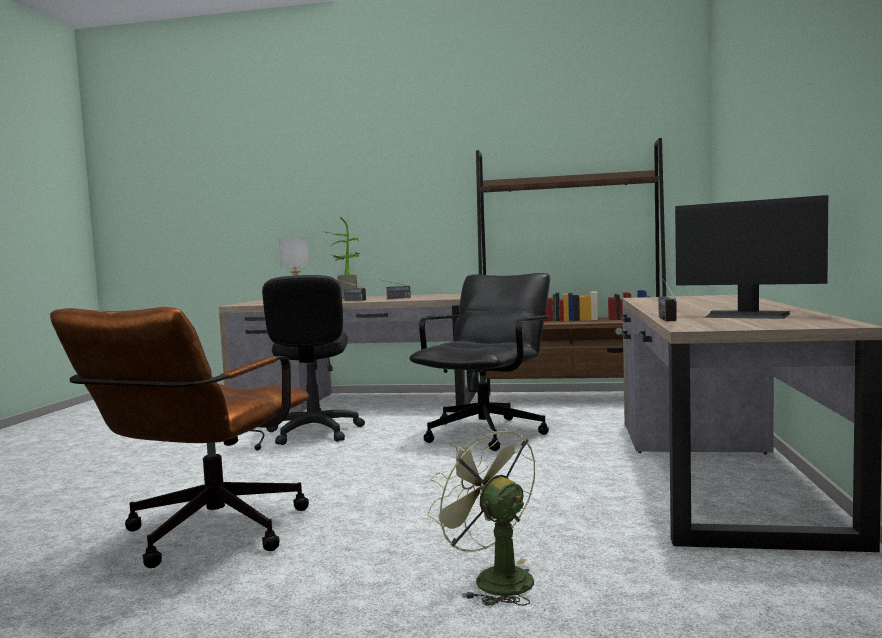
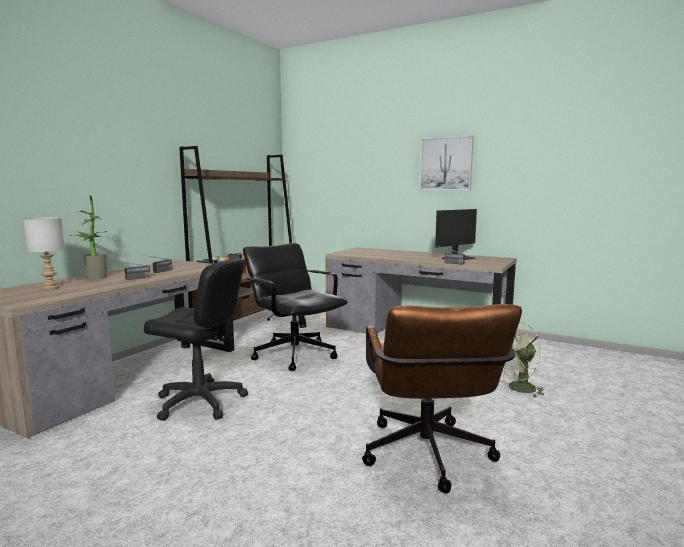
camera: 70 degrees left, 5 degrees up
brown office chair [50,307,309,568] -> brown office chair turned 45 degrees clockwise [362,304,522,494]
none -> picture [420,135,473,190]

